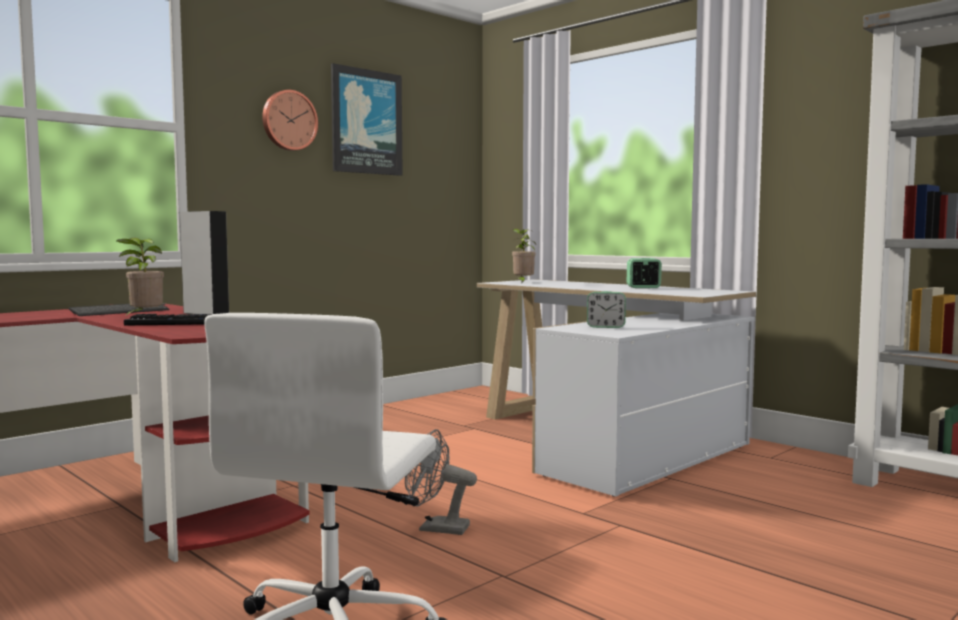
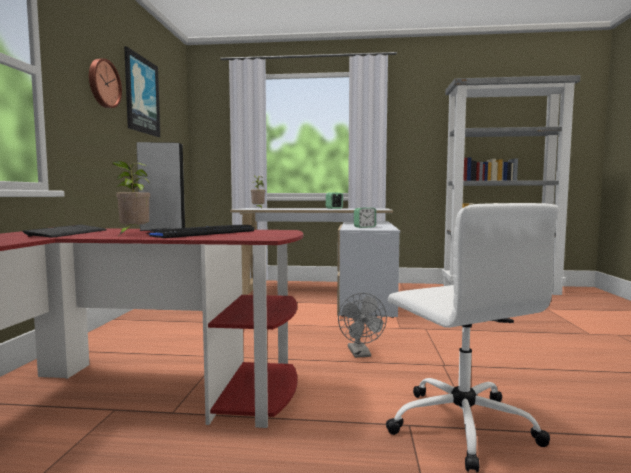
camera: 40 degrees left, 0 degrees up
grey fan [405,429,477,535] -> grey fan turned 75 degrees counterclockwise [338,293,387,358]

